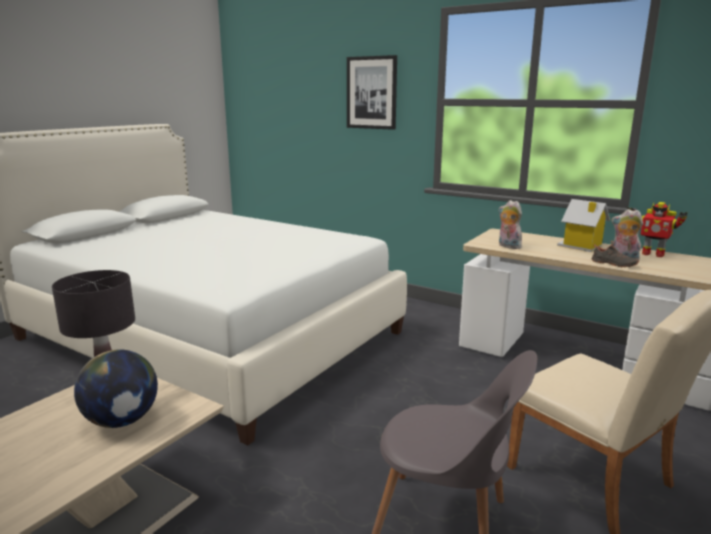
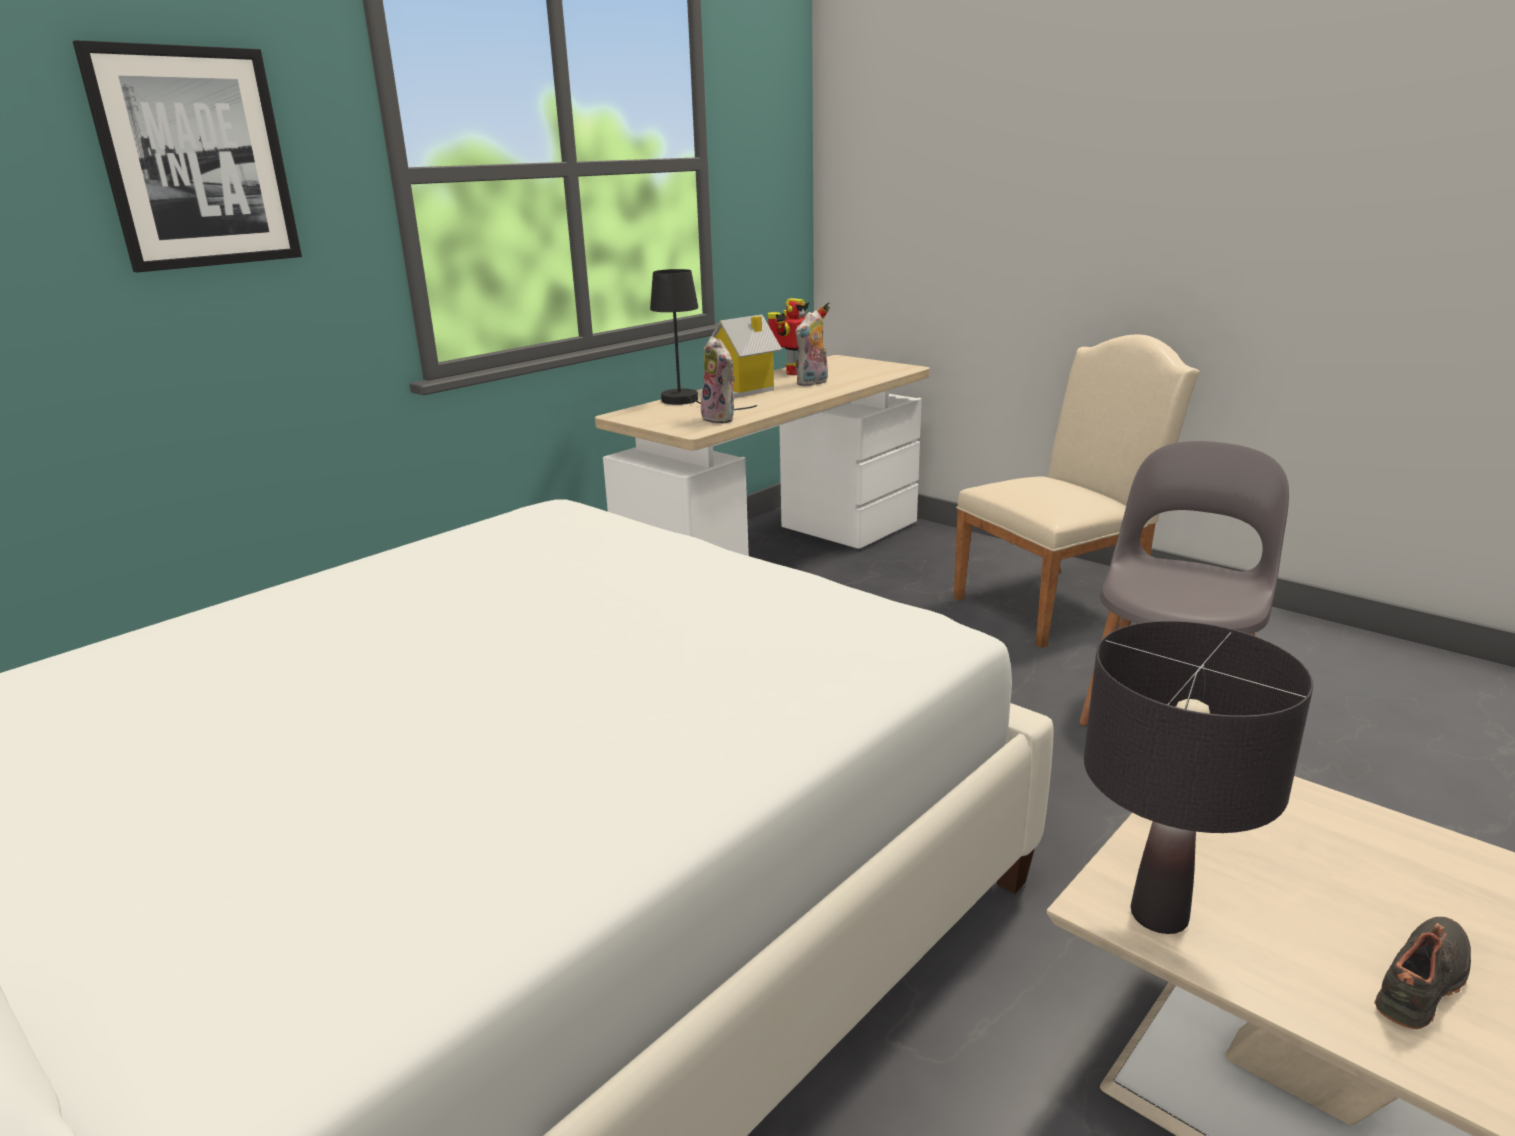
camera: 80 degrees left, 5 degrees up
globe [74,349,158,428] -> none
plush toy [499,200,522,249] -> plush toy turned 90 degrees counterclockwise [701,336,735,424]
black shoe [592,241,639,268] -> black shoe moved to [1374,917,1471,1029]
none -> black table lamp [650,269,757,410]

